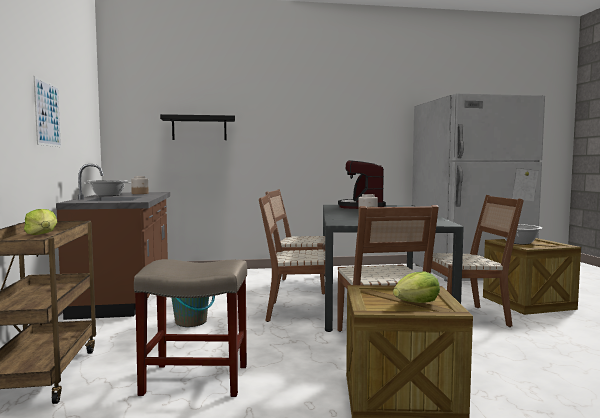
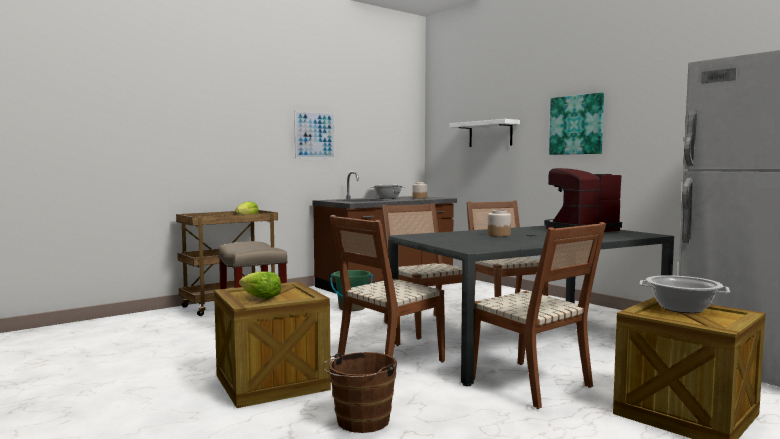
camera: 60 degrees right, 0 degrees up
black shelf [160,114,235,140] -> white shelf [449,119,520,147]
none -> brown bucket [323,352,397,433]
none -> picture [549,93,604,155]

